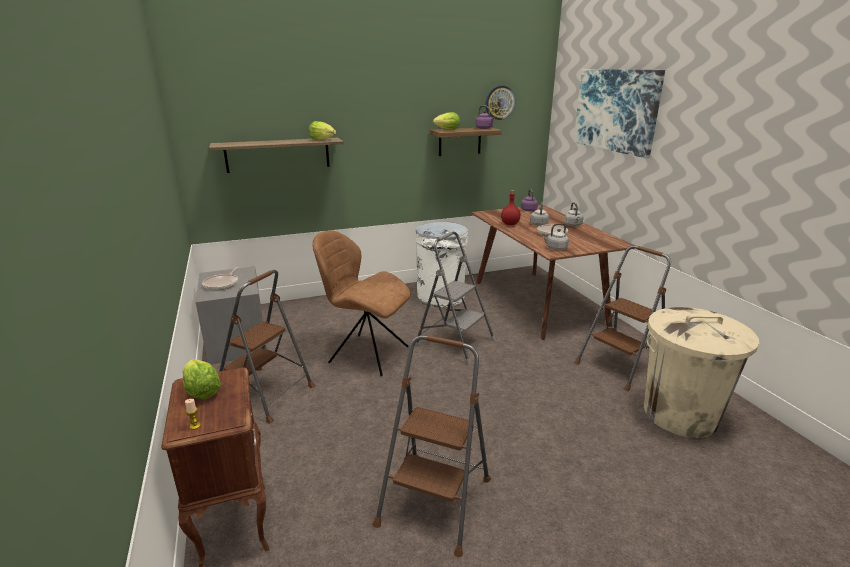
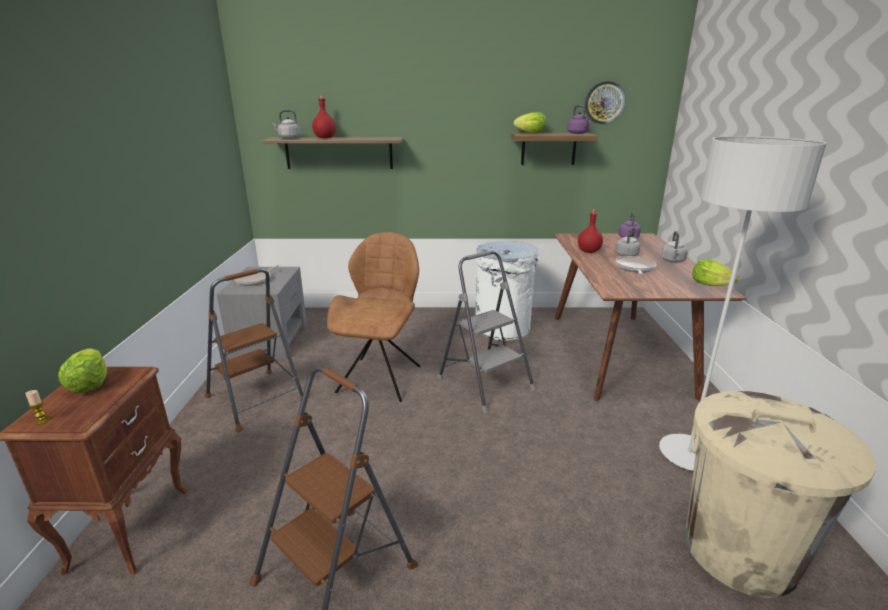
camera: 20 degrees right, 0 degrees up
lettuce [309,121,336,140] -> lettuce moved to [692,259,739,286]
brown chair [312,230,411,376] -> brown chair turned 60 degrees clockwise [327,232,421,402]
grey kettle [543,223,569,250] -> grey kettle moved to [272,110,301,139]
picture [573,69,665,158] -> none
brown step ladder [574,246,671,391] -> grey floor lamp [659,136,826,471]
none -> red bottle [312,95,336,138]

